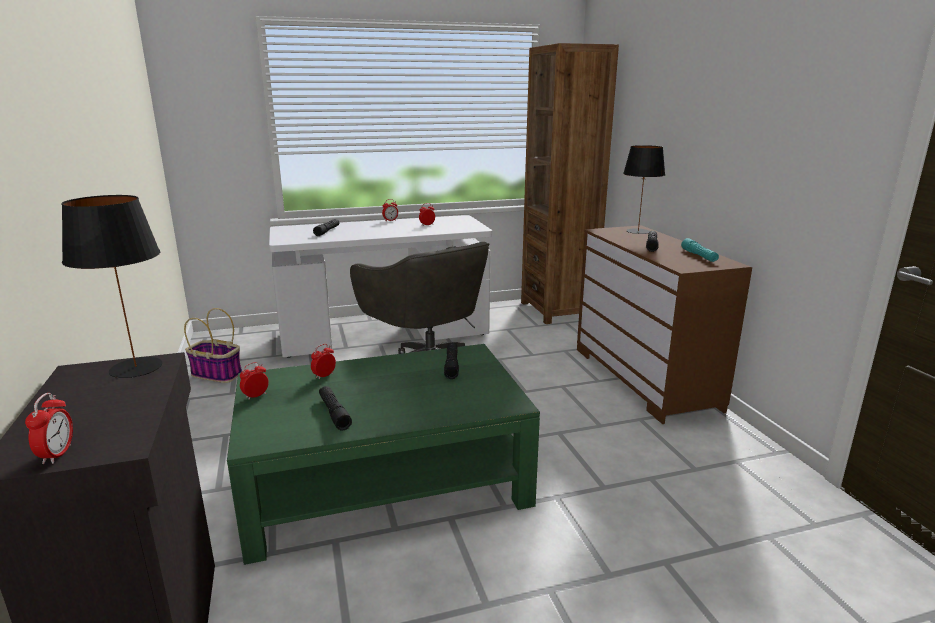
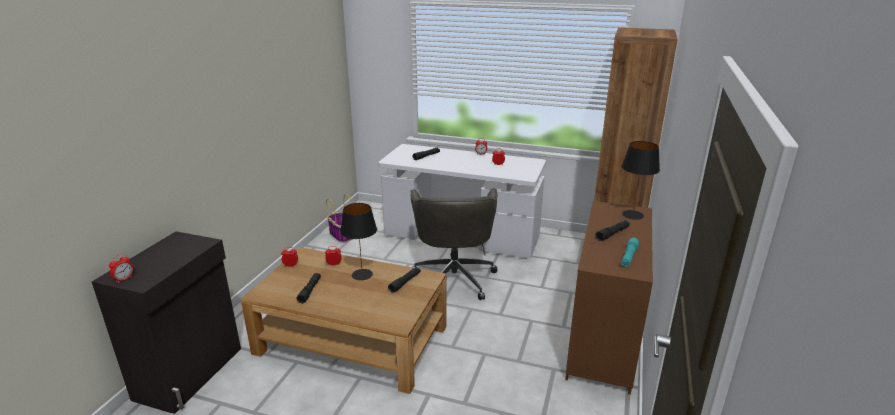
camera: 35 degrees right, 5 degrees up
black table lamp [61,195,162,378] -> black table lamp moved to [340,203,377,280]
green coffee table [227,344,540,565] -> brown coffee table [241,247,446,394]

